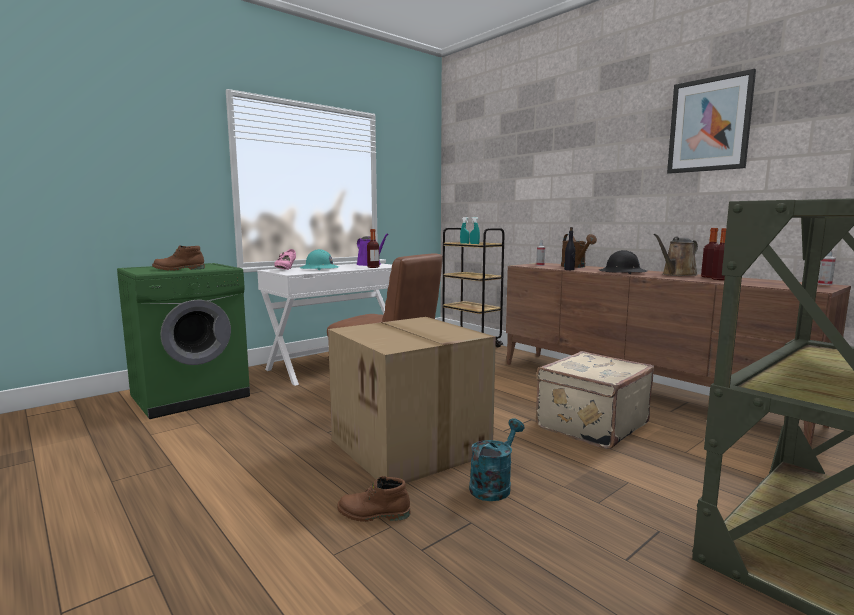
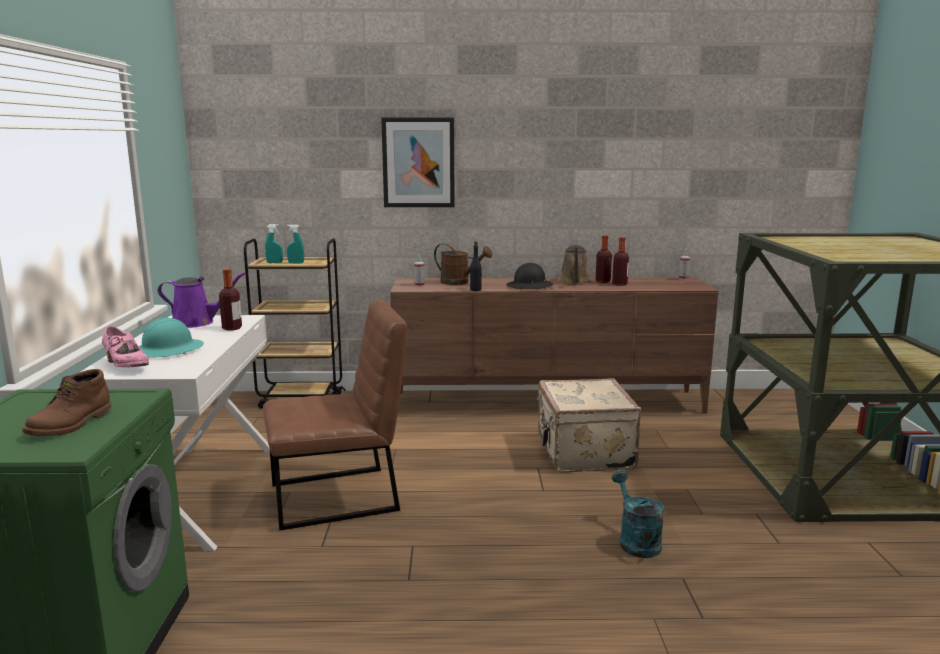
camera: 50 degrees left, 5 degrees up
cardboard box [328,317,496,484] -> none
brown boot [337,476,410,522] -> none
picture [667,69,756,174] -> picture moved to [381,118,455,207]

